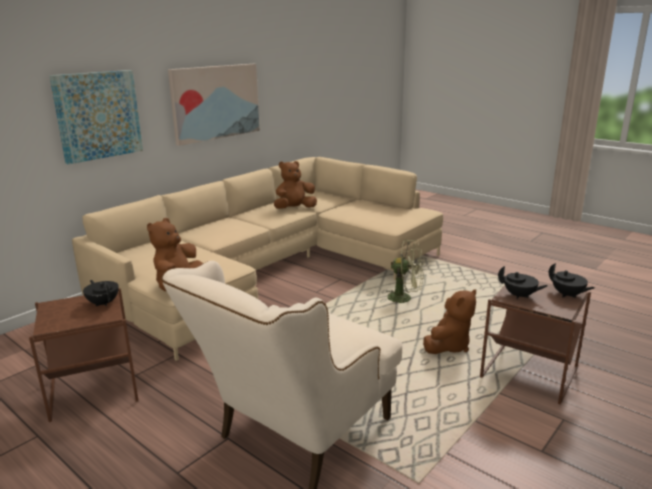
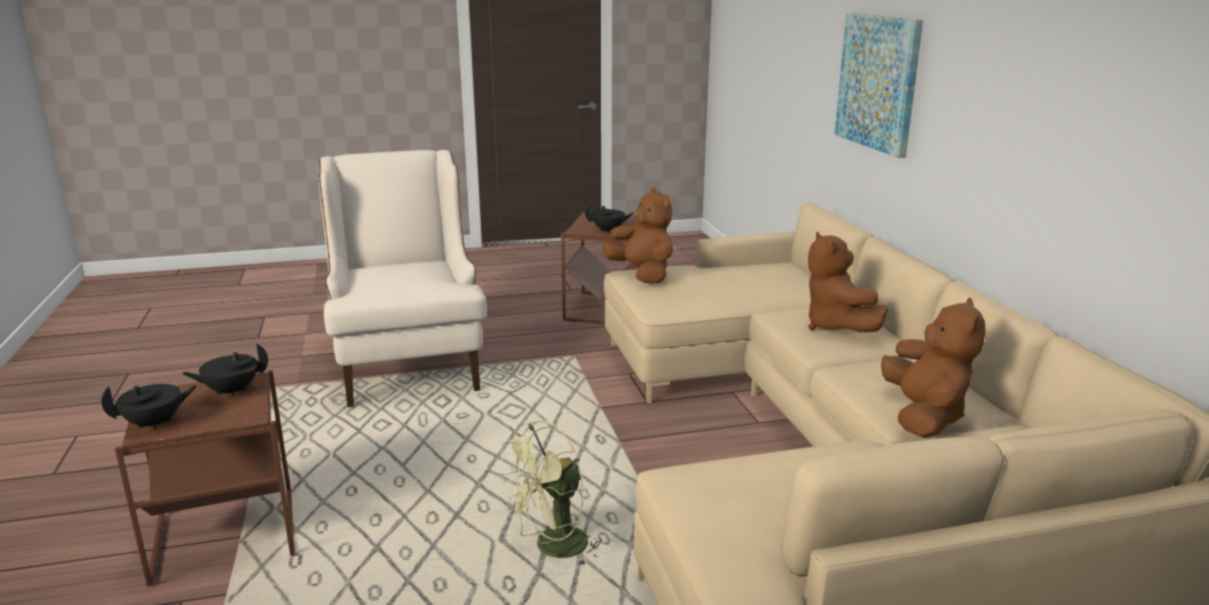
camera: 125 degrees right, 0 degrees up
picture [168,64,260,146] -> none
brown plush toy [423,289,476,354] -> brown plush toy moved to [808,232,888,332]
black teapot [549,263,595,298] -> black teapot turned 150 degrees clockwise [101,384,198,431]

